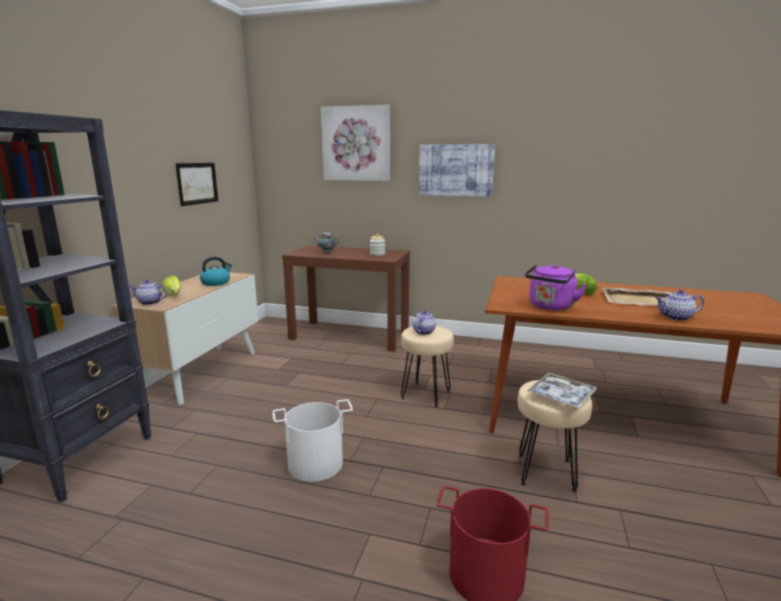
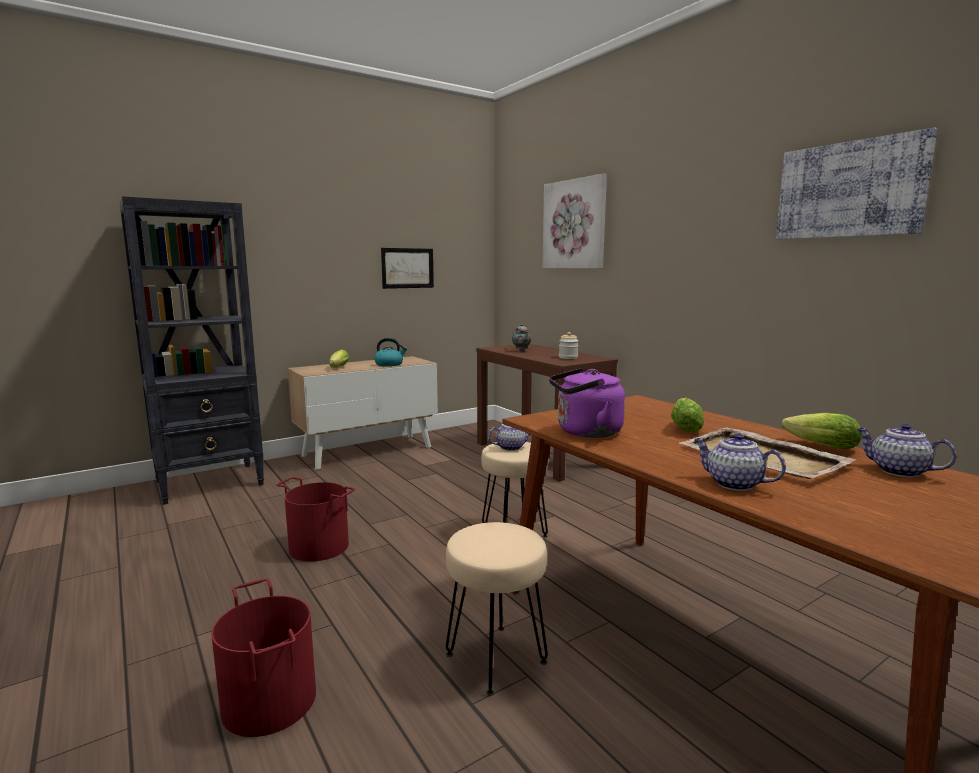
camera: 40 degrees right, 5 degrees down
teapot [129,280,168,305] -> teapot moved to [857,424,957,477]
white bucket [273,399,353,482] -> red bucket [276,477,355,562]
picture [419,144,495,197] -> picture moved to [776,127,937,239]
tray [528,373,597,408] -> none
none -> lettuce [782,413,862,449]

